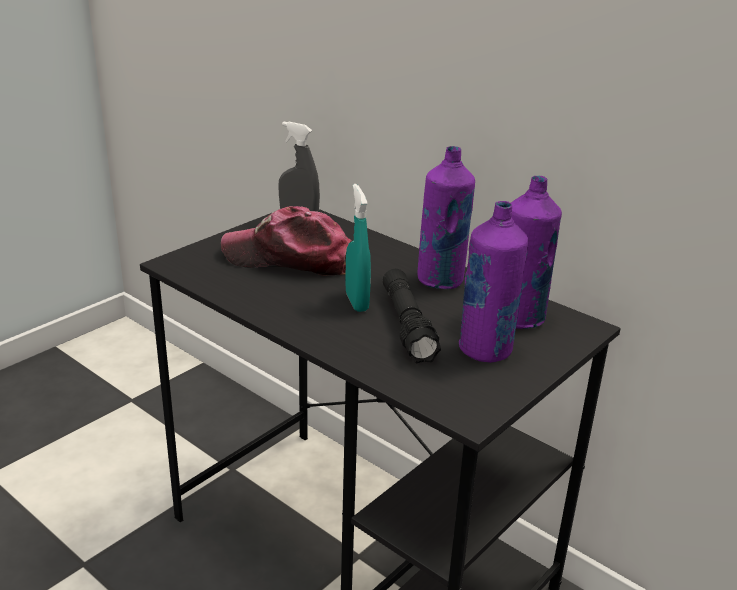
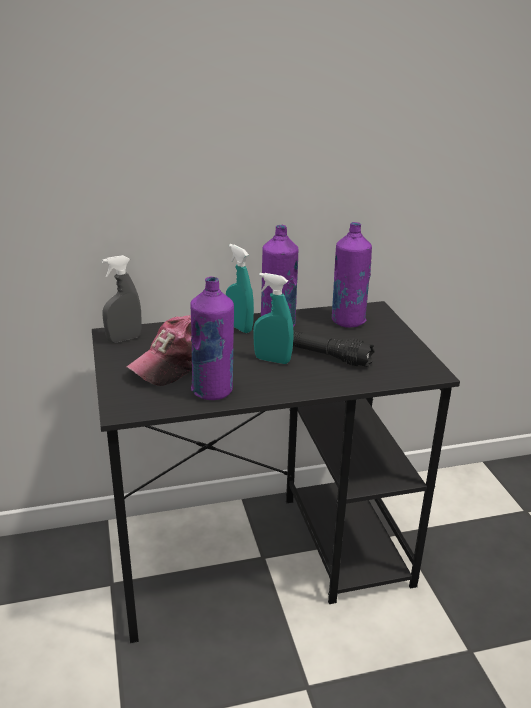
camera: 55 degrees left, 0 degrees up
purple bottle [459,201,528,363] -> purple bottle moved to [190,276,234,400]
none -> turquoise spray bottle [226,244,254,333]

